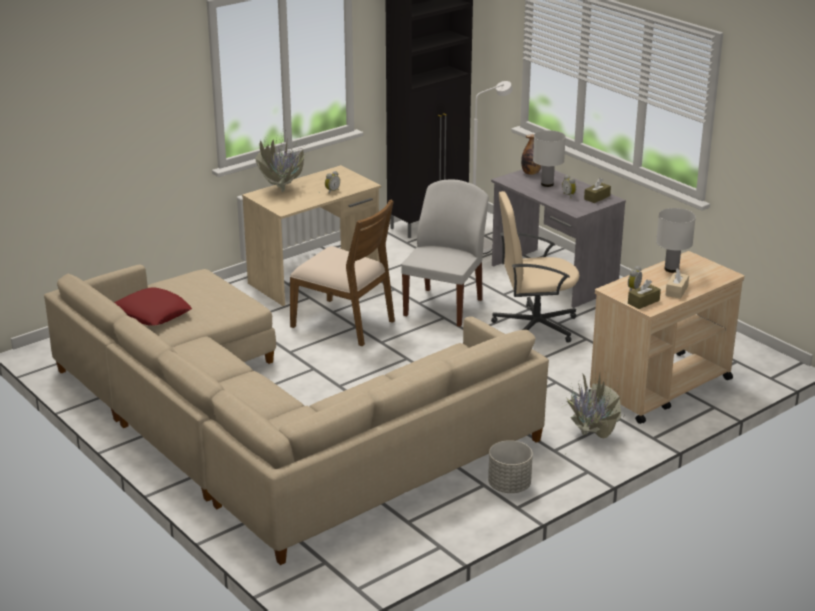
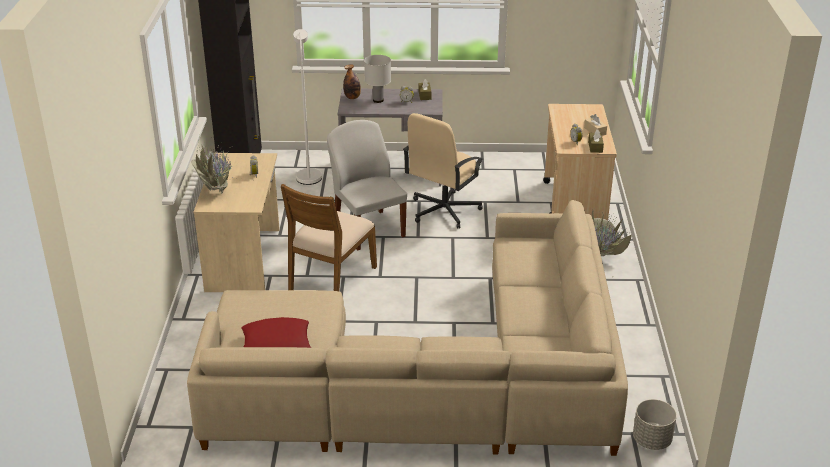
camera: 50 degrees left, 5 degrees up
brown chair [290,199,395,346] -> brown chair turned 135 degrees clockwise [281,184,377,291]
grey planter [488,440,533,493] -> grey planter moved to [633,399,677,450]
white table lamp [656,208,696,273] -> none

